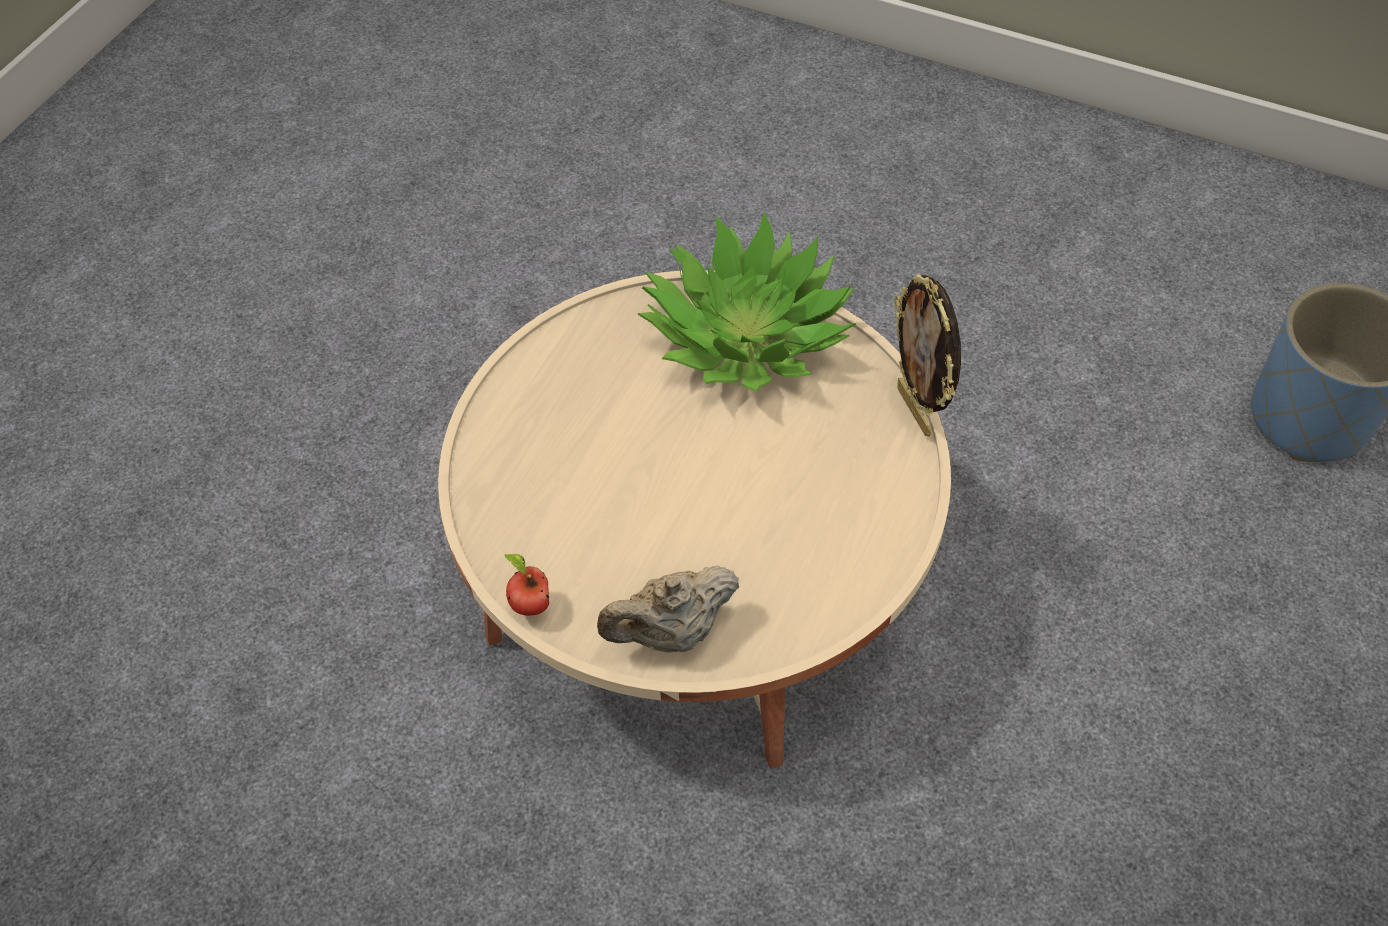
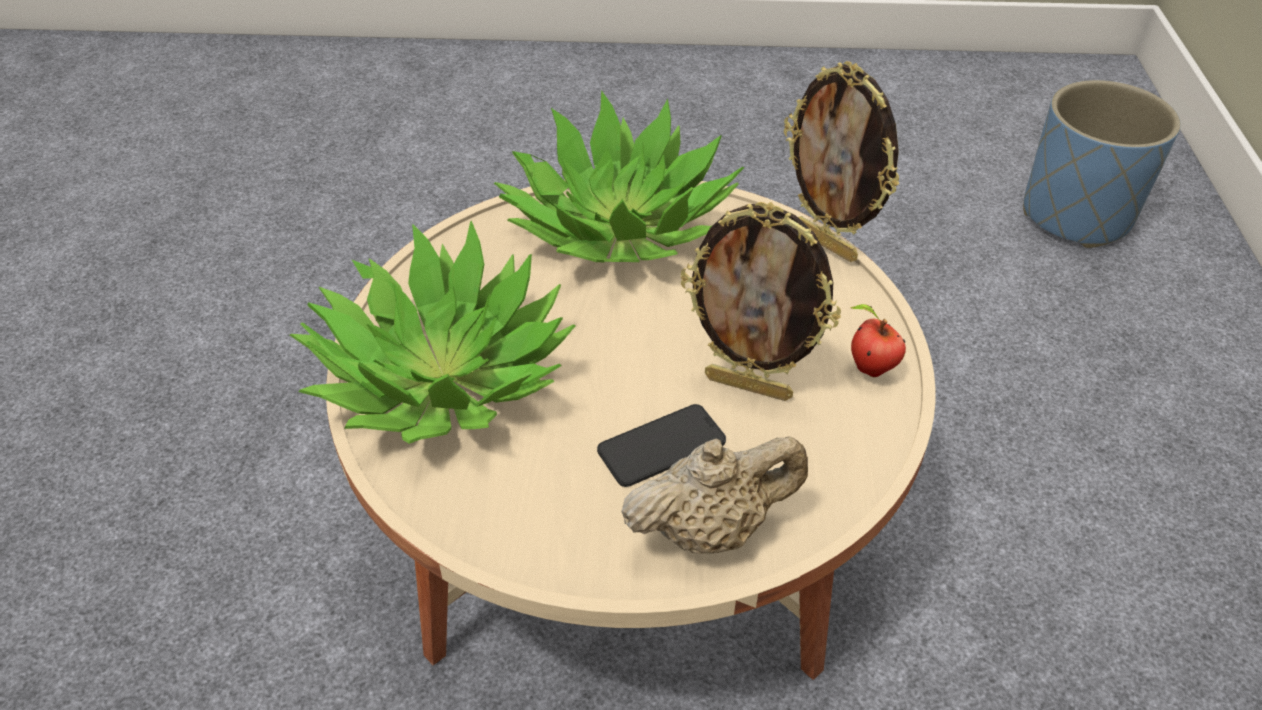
camera: 25 degrees left, 10 degrees down
apple [505,554,549,616] -> apple moved to [850,304,906,377]
beige teapot [597,565,739,653] -> beige teapot turned 150 degrees counterclockwise [621,437,808,554]
none -> potted plant [290,221,575,444]
none -> phone [597,404,726,487]
none -> picture frame [681,202,841,401]

